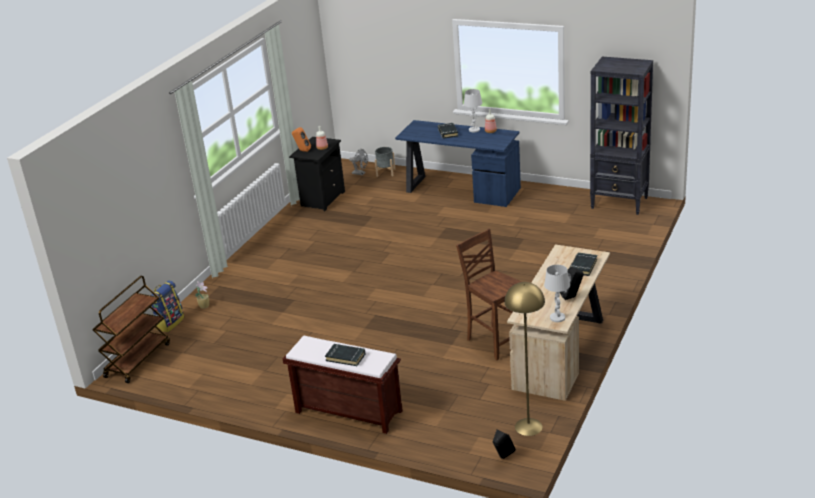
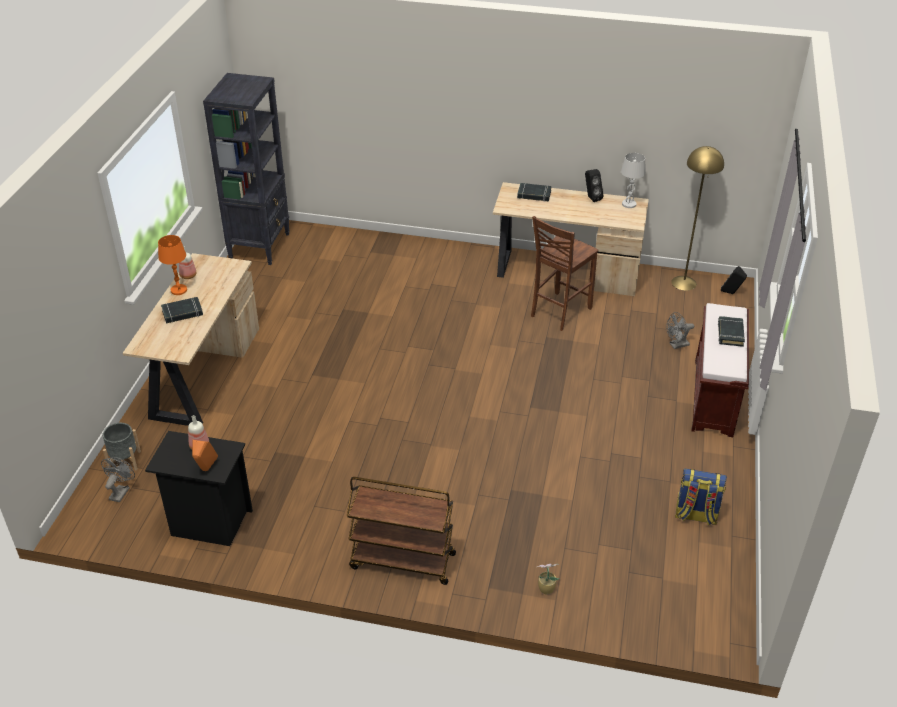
camera: 105 degrees left, 10 degrees up
brown cart [93,276,170,383] -> brown cart moved to [347,477,456,585]
backpack [151,280,184,332] -> backpack moved to [675,469,727,526]
blue desk [395,120,521,207] -> beige desk [123,253,259,426]
white table lamp [464,89,482,132] -> orange table lamp [158,235,187,295]
none -> grey fan [666,312,694,349]

